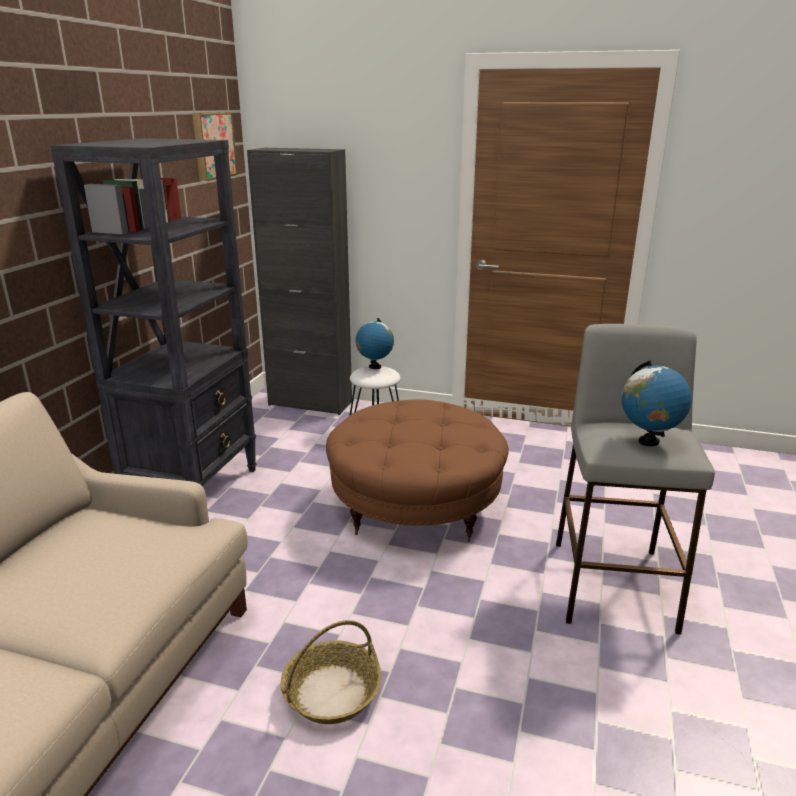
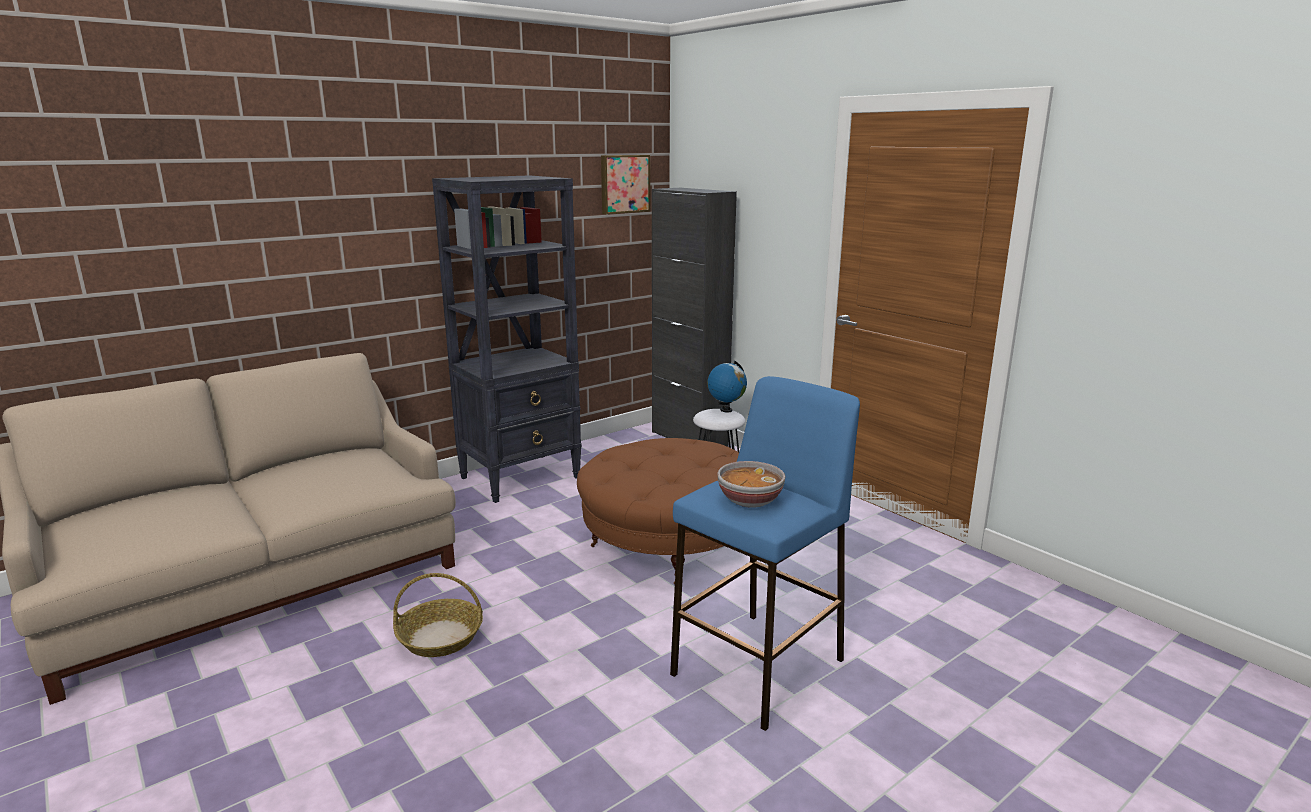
camera: 35 degrees right, 5 degrees down
grey stool [556,324,715,635] -> blue stool [670,376,860,731]
globe [622,360,692,446] -> bowl [717,461,785,508]

